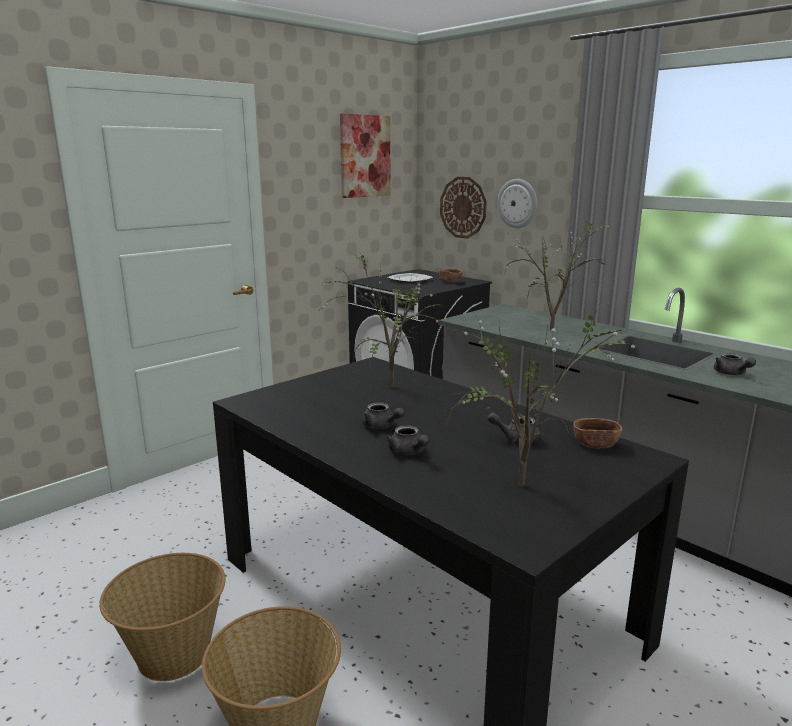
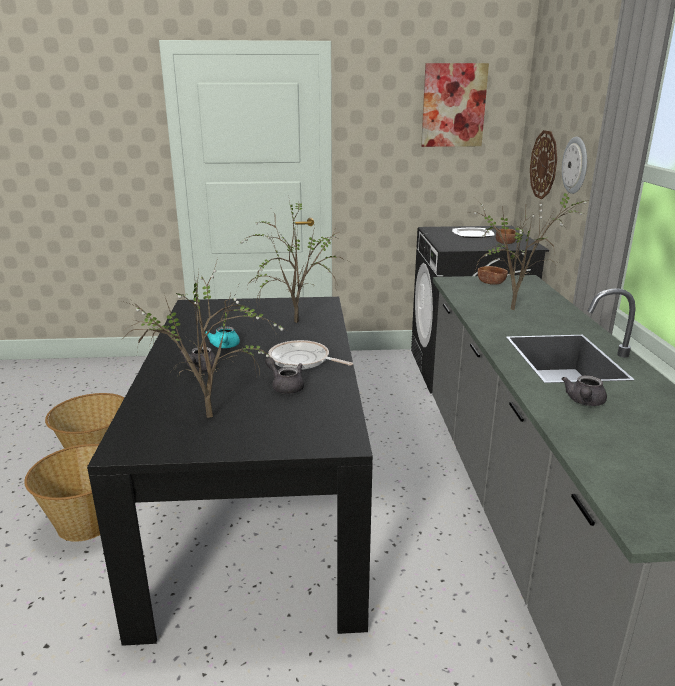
camera: 40 degrees right, 5 degrees up
grey teapot [362,403,405,429] -> turquoise teapot [205,326,240,348]
brown bowl [573,418,622,449] -> brown bowl moved to [478,266,508,285]
none -> frying pan [268,340,353,370]

